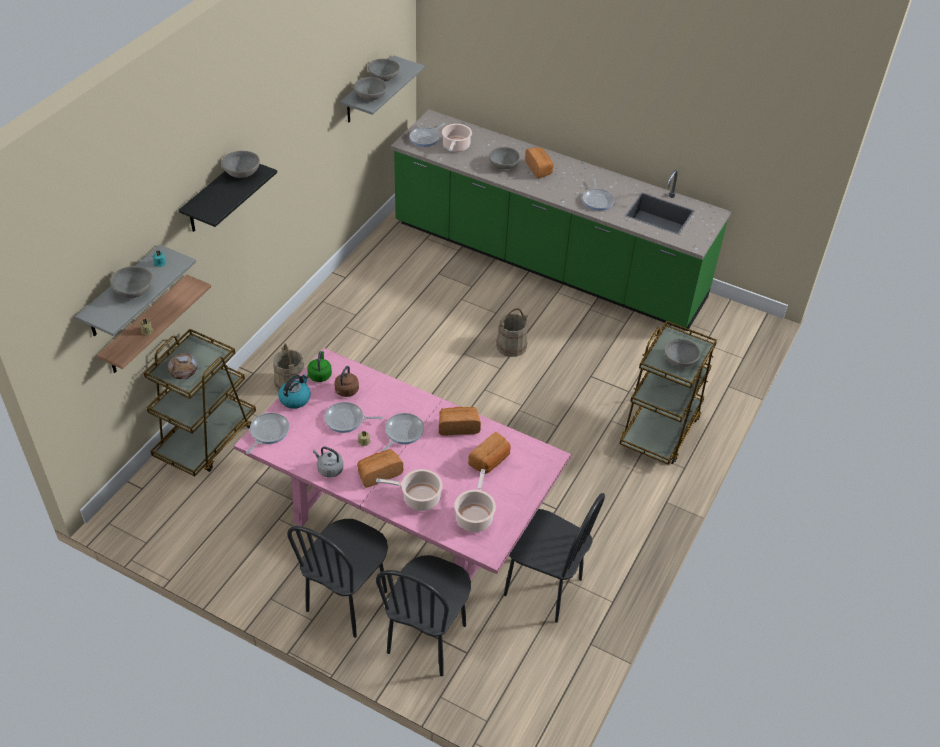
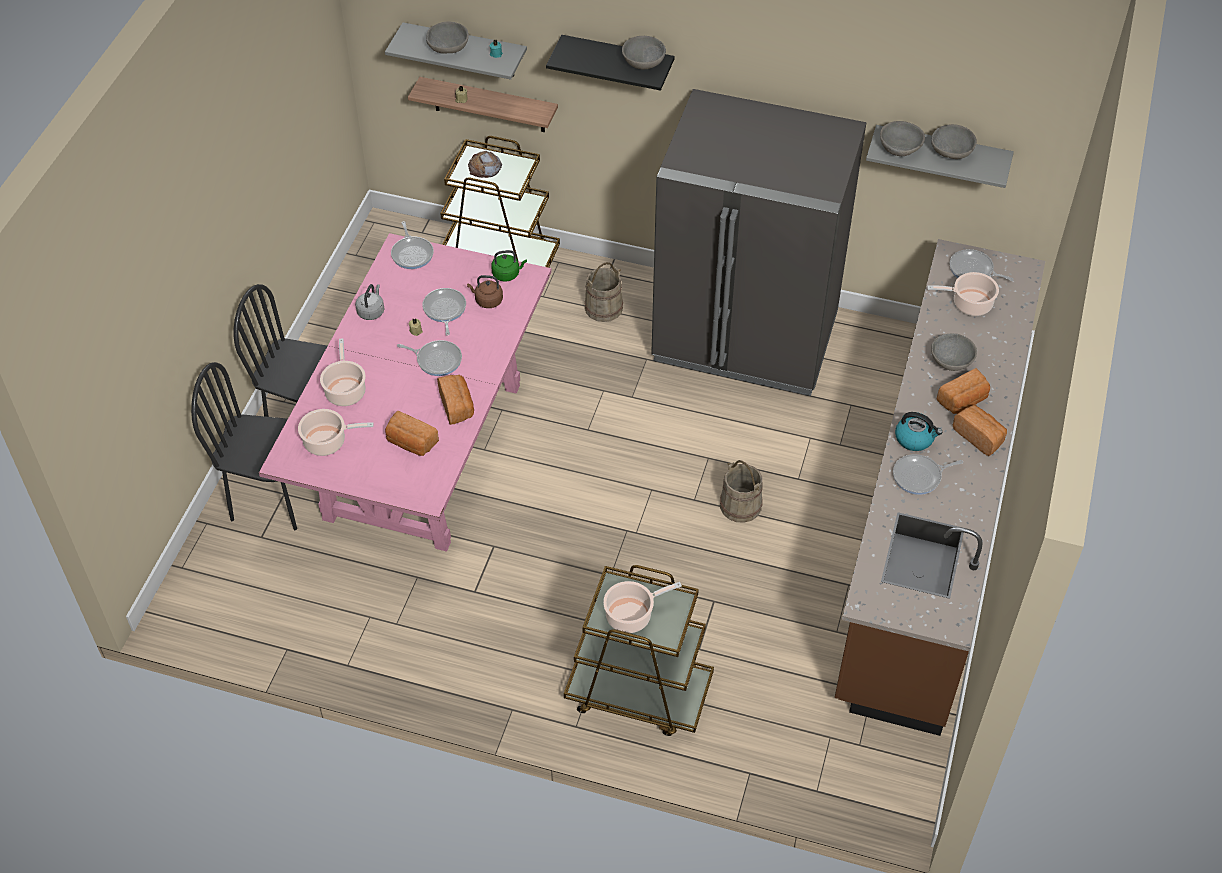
camera: 80 degrees right, 5 degrees up
frying pan [246,413,289,454] -> frying pan turned 60 degrees clockwise [391,221,434,269]
kettle [278,374,311,409] -> kettle moved to [895,412,942,451]
bread [357,449,403,488] -> bread moved to [953,405,1007,456]
green counter [391,110,731,331] -> brown counter [835,239,1045,736]
black chair [504,493,605,623] -> none
grey bowl [664,339,700,367] -> cooking pot [603,581,682,633]
none -> grey fridge [651,89,866,396]

